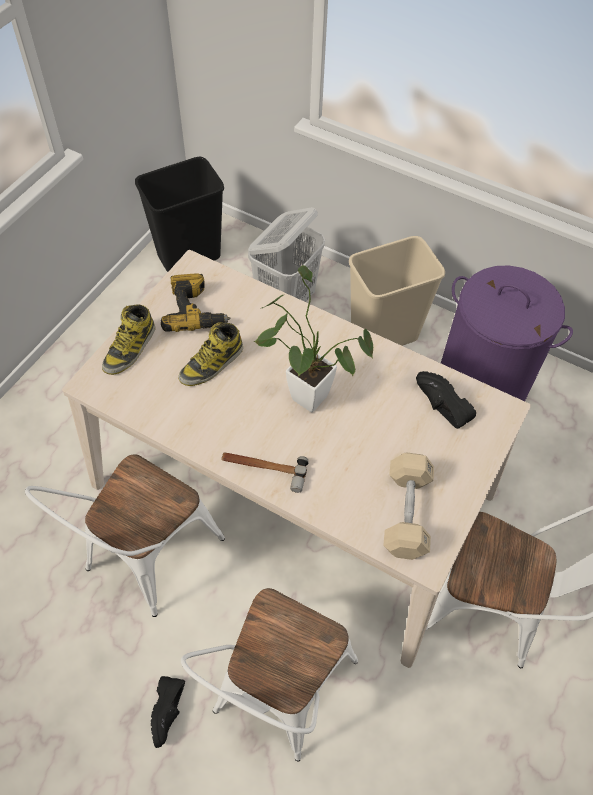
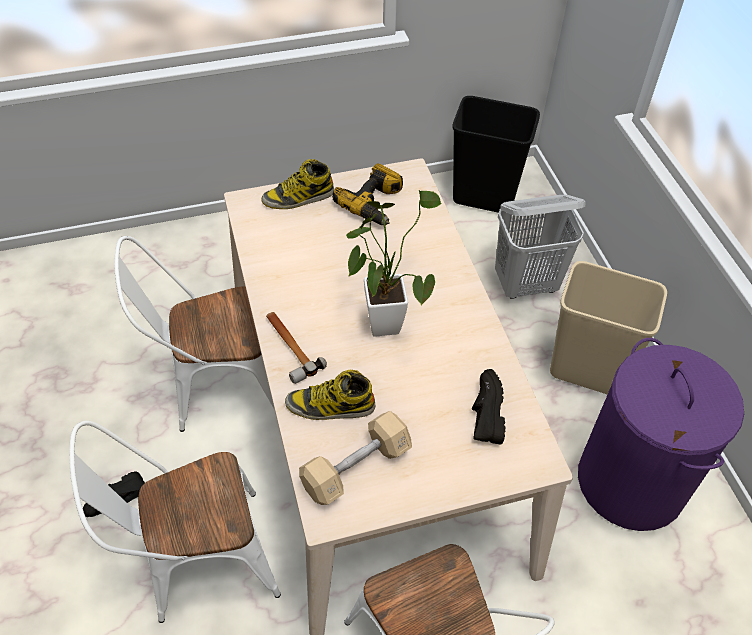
camera: 45 degrees right, 5 degrees down
boot [178,322,243,386] -> boot moved to [285,370,375,420]

